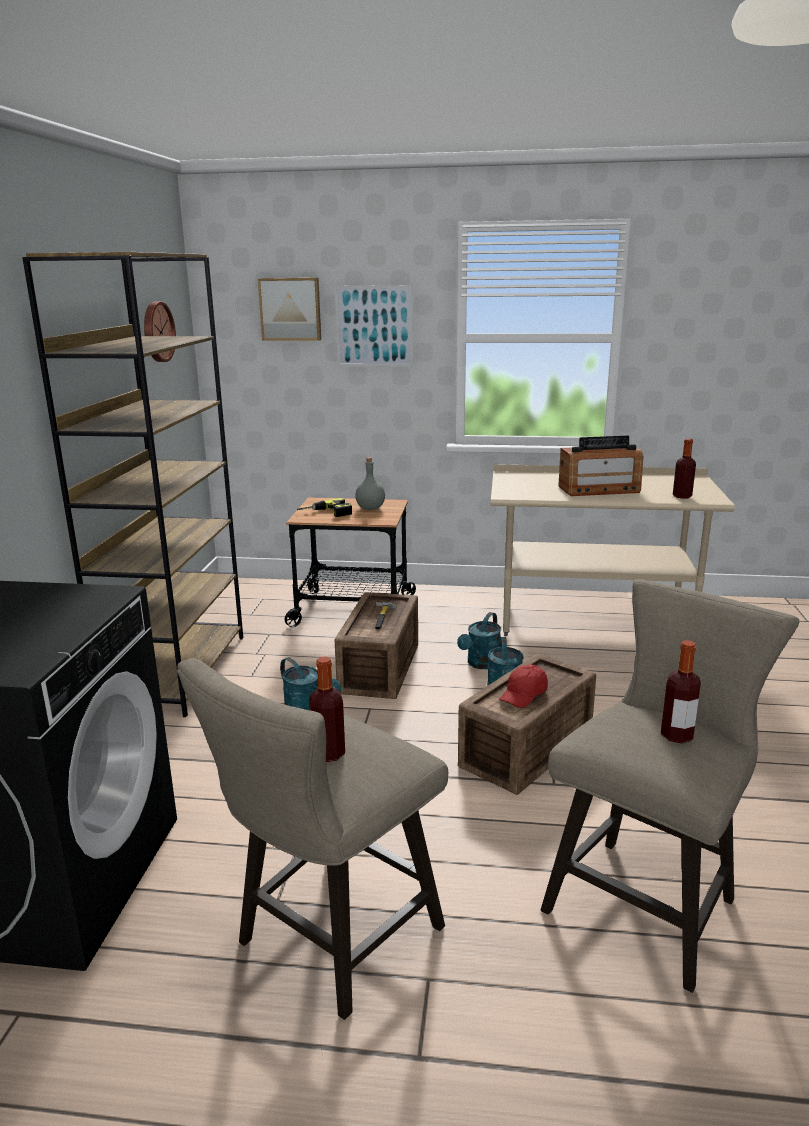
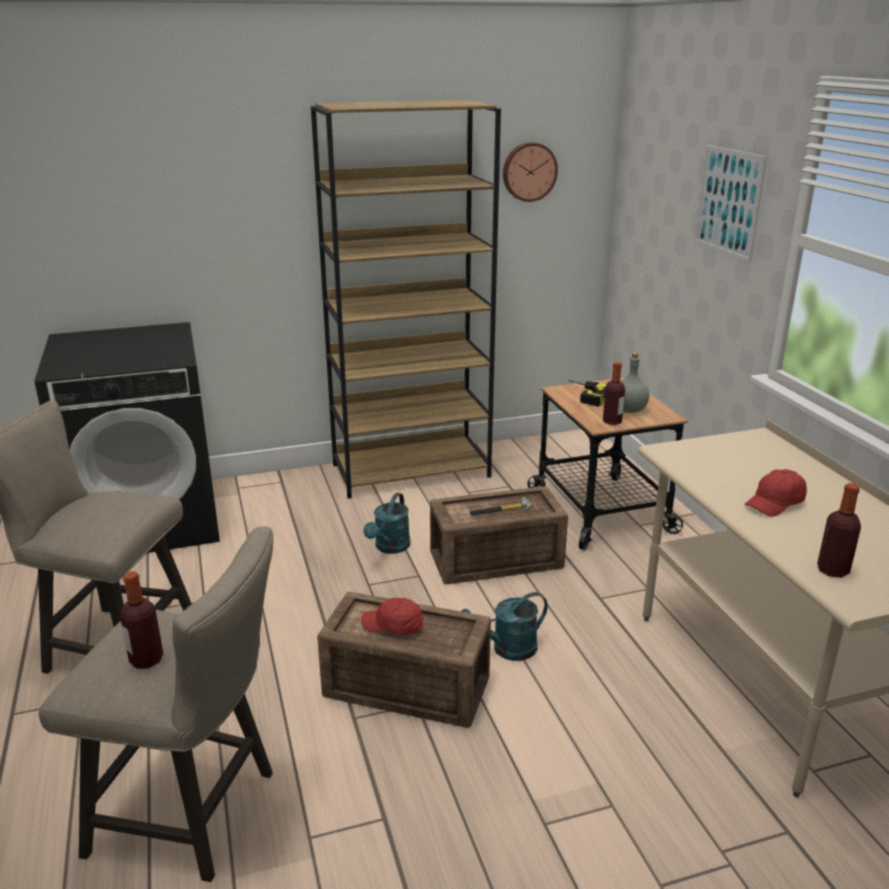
camera: 65 degrees right, 5 degrees up
picture [258,278,321,341] -> none
bottle [309,656,345,762] -> bottle moved to [603,362,625,425]
turquoise watering can [457,612,501,669] -> none
radio [558,436,643,496] -> red cap [745,469,807,517]

